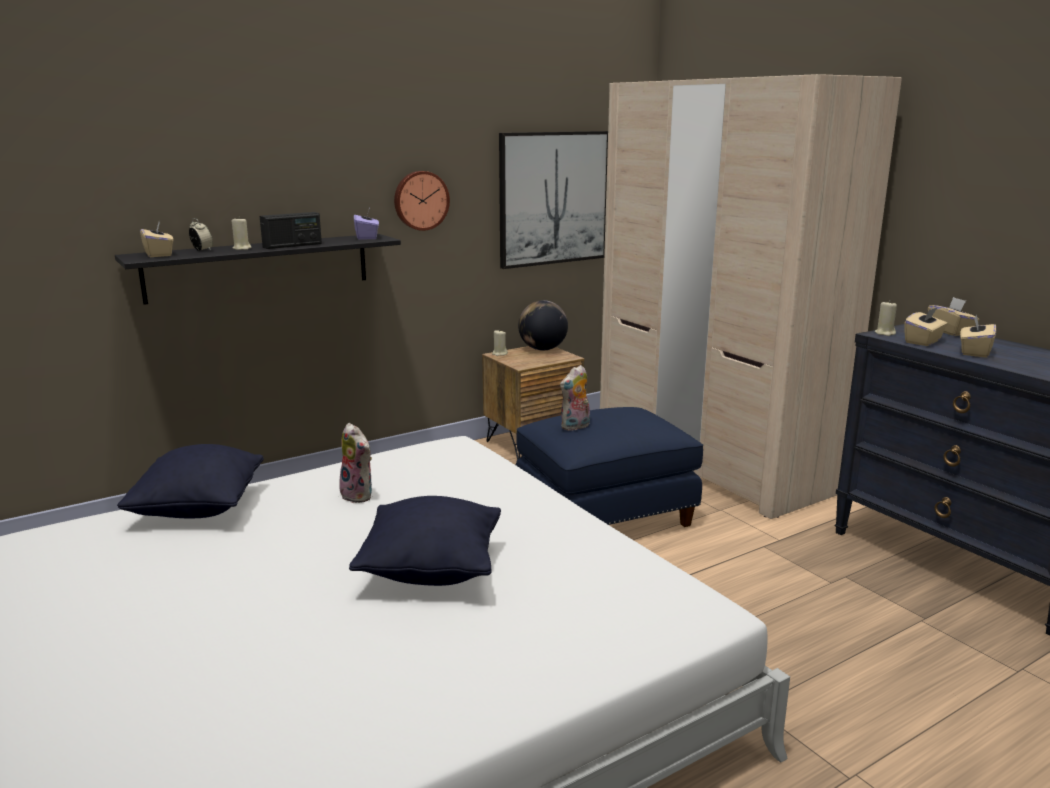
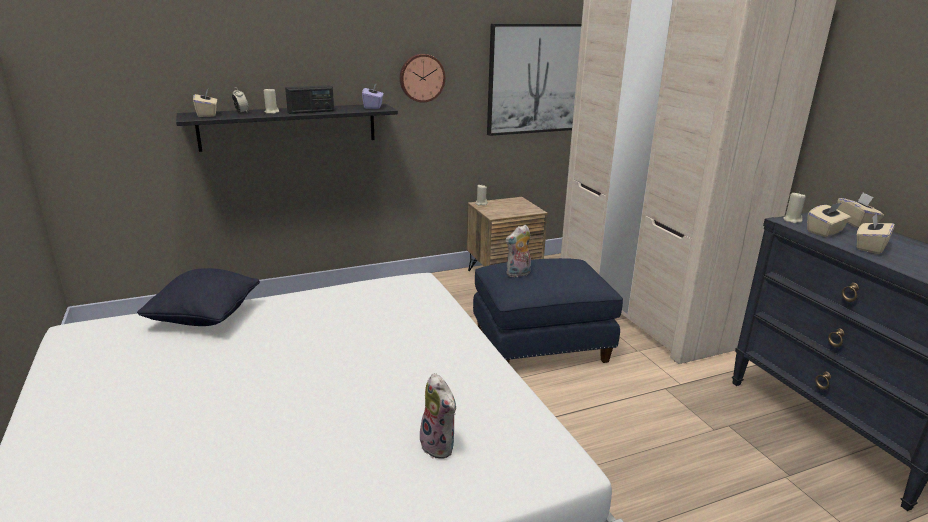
camera: 10 degrees right, 5 degrees up
plush toy [339,423,372,503] -> plush toy moved to [417,373,456,459]
black pillow [349,496,501,586] -> none
globe [518,300,568,351] -> none

